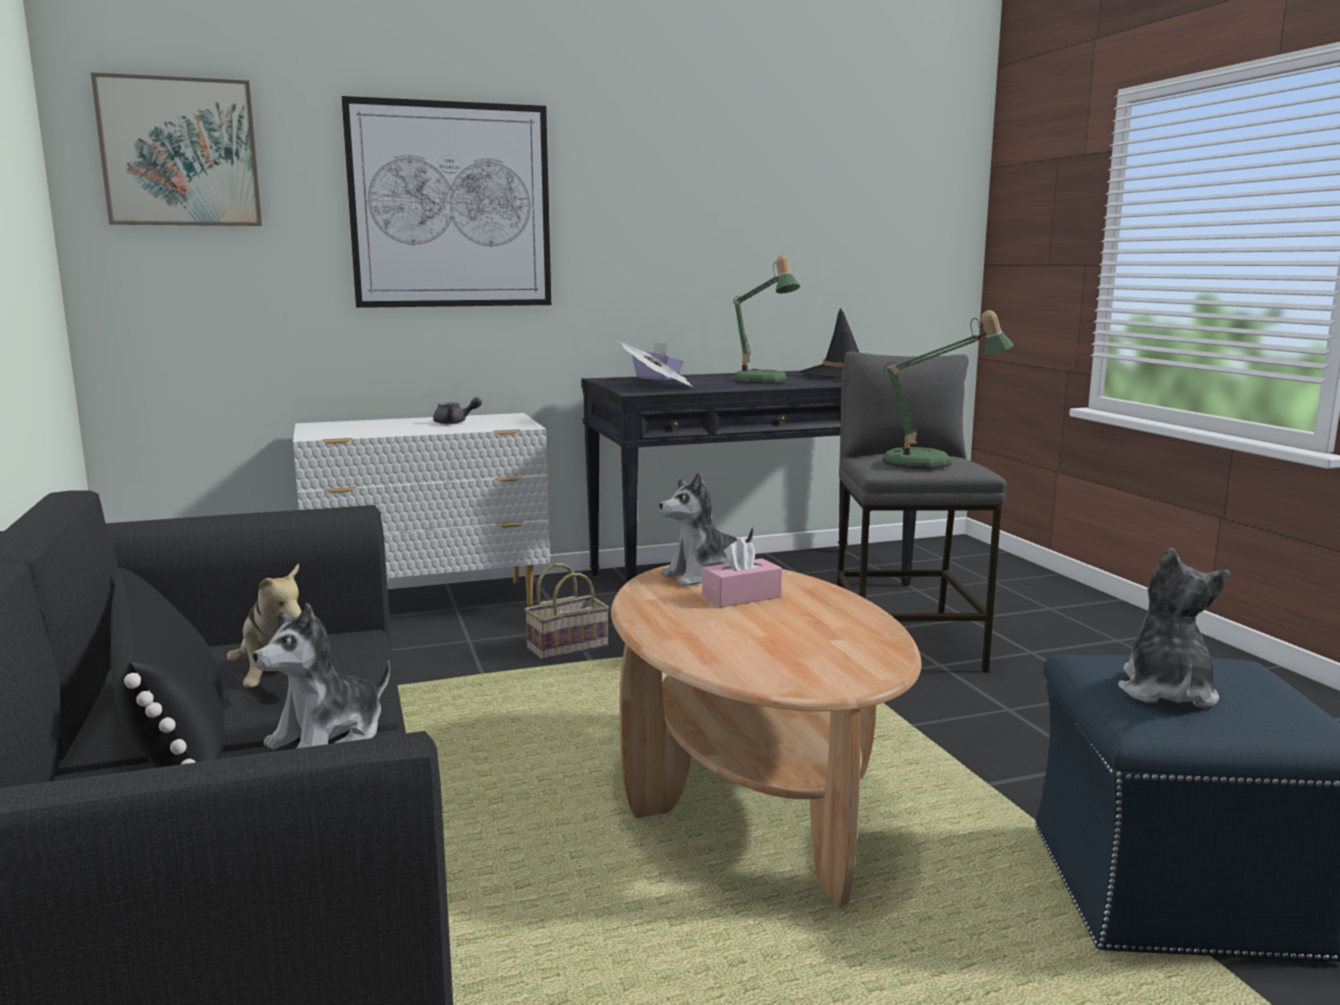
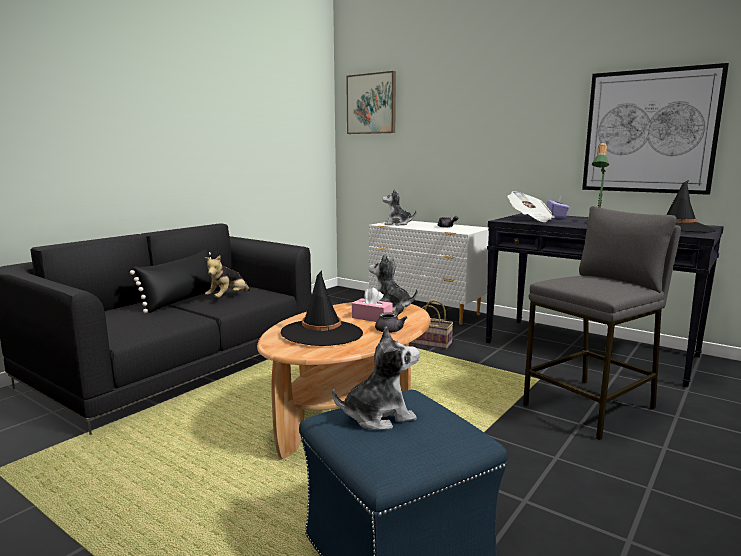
camera: 55 degrees right, 0 degrees up
plush toy [253,603,390,750] -> plush toy moved to [382,188,417,226]
picture [342,96,551,308] -> picture moved to [582,63,729,195]
table lamp [883,310,1014,469] -> none
none -> black hat [281,271,363,346]
none -> grey teapot [375,304,407,333]

